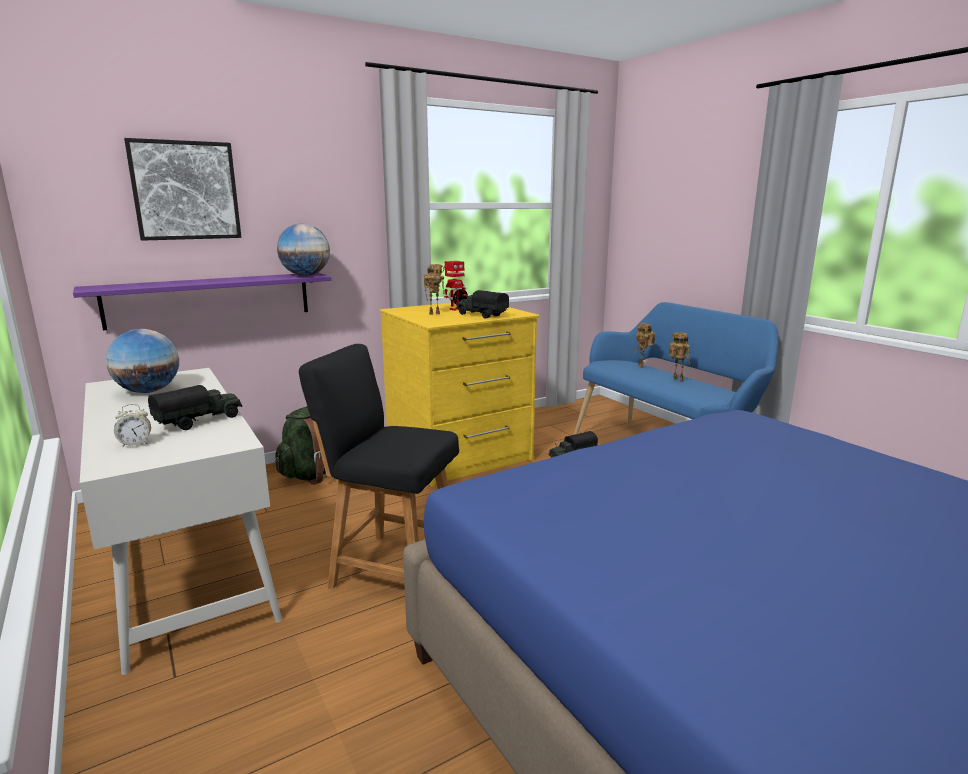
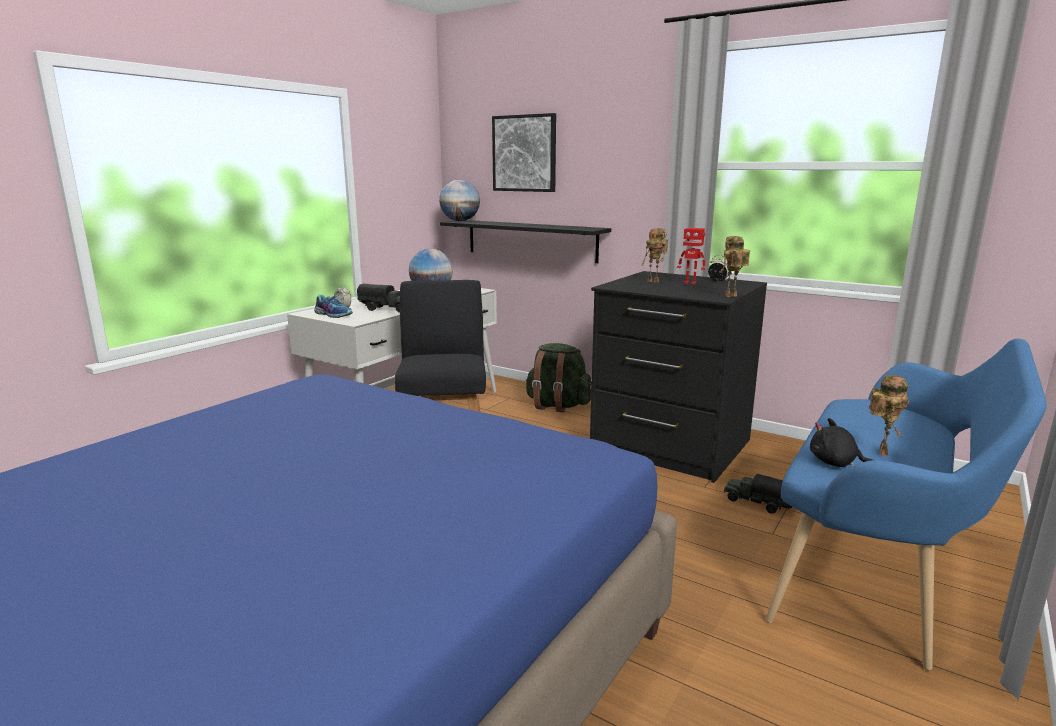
camera: 65 degrees right, 0 degrees up
purple shelf [73,273,332,330] -> black shelf [440,220,611,263]
globe [277,223,330,276] -> globe moved to [439,180,480,221]
yellow dresser [380,303,539,487] -> black dresser [590,271,767,483]
toy truck [457,290,509,319] -> none
toy robot [635,323,655,368] -> toy robot moved to [720,236,750,297]
none -> shoe [314,293,353,318]
none -> black plush toy [810,418,873,467]

